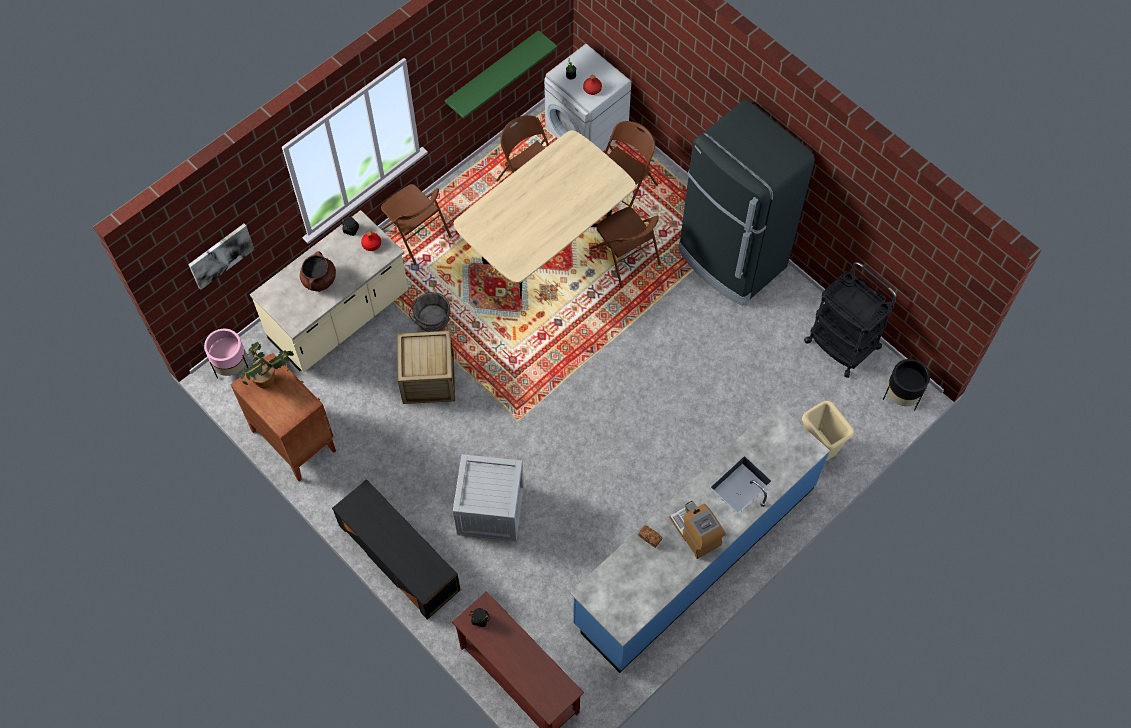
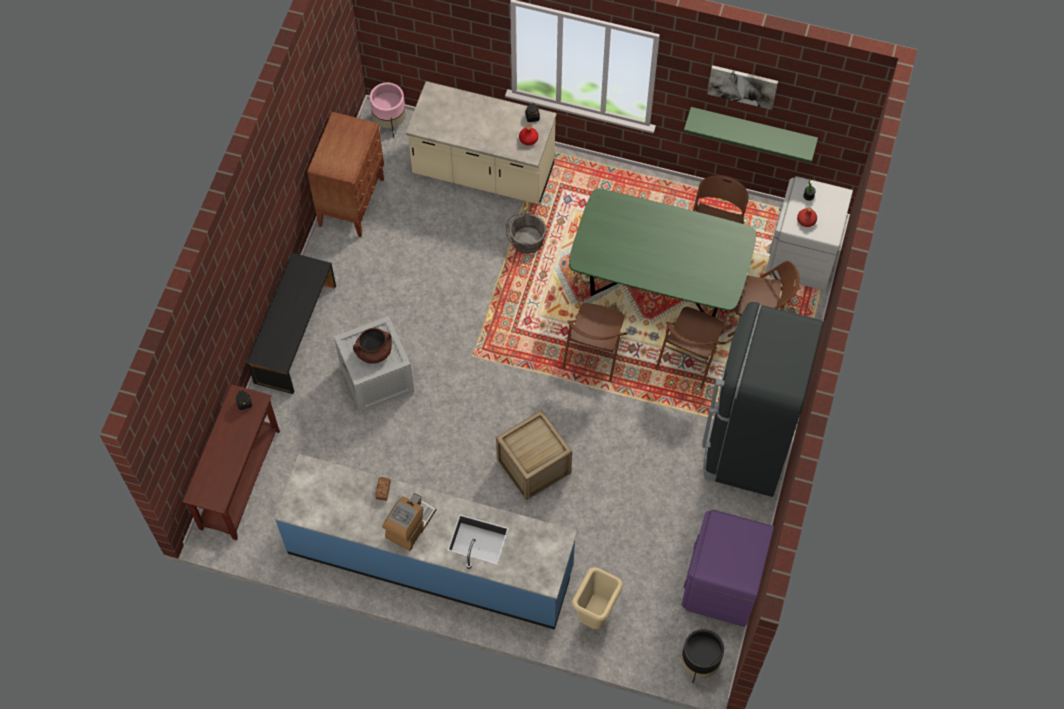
camera: 60 degrees right, 0 degrees up
picture [188,224,255,290] -> picture moved to [708,65,778,110]
potted plant [239,342,294,389] -> none
brown cooking pot [300,251,336,292] -> brown cooking pot moved to [353,328,392,364]
brown chair [381,184,452,265] -> brown chair moved to [562,303,627,382]
crate [397,331,455,404] -> crate moved to [496,410,572,501]
beige dining table [454,130,636,298] -> green dining table [569,189,756,317]
black cart [804,262,896,378] -> purple washing machine [681,510,774,627]

